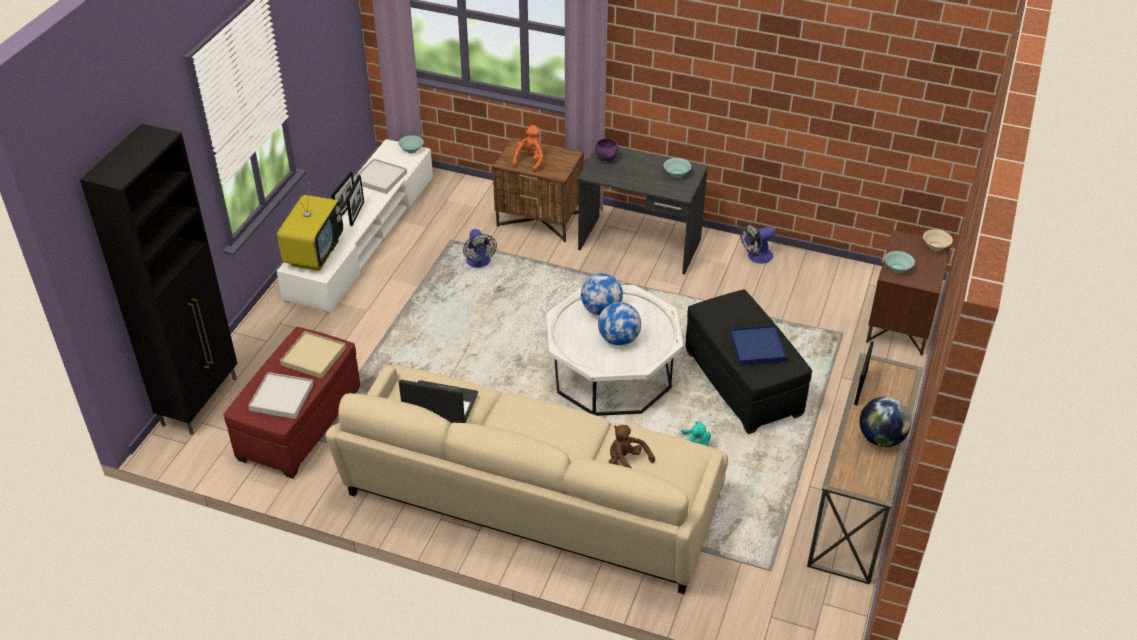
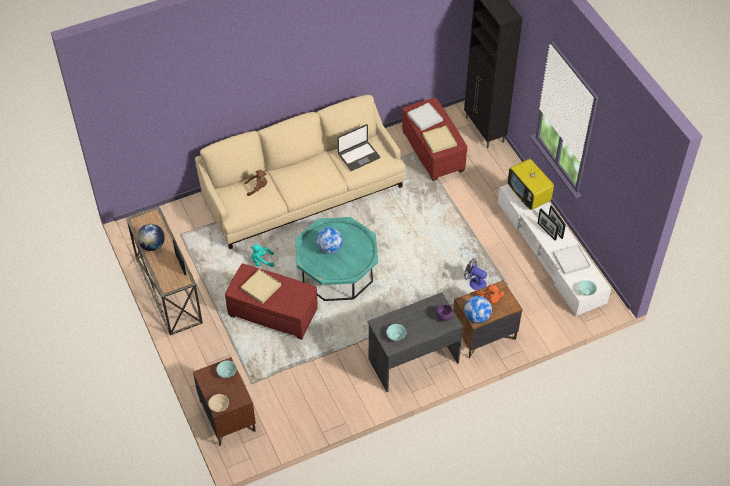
camera: 135 degrees right, 10 degrees up
white coffee table [546,285,683,416] -> turquoise coffee table [296,217,378,301]
globe [581,273,623,316] -> globe moved to [464,296,492,324]
black ottoman [685,289,812,434] -> red ottoman [225,264,318,340]
blue tray [730,325,787,366] -> beige tray [241,269,281,304]
fan [740,223,774,264] -> none

